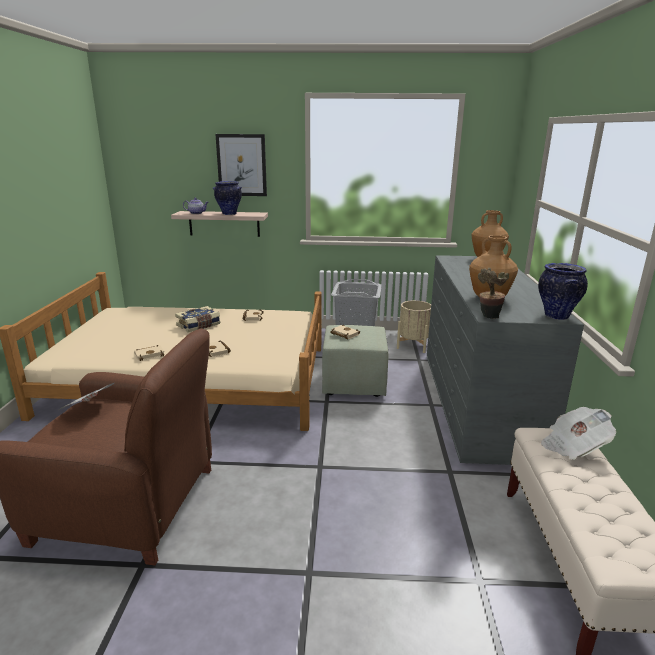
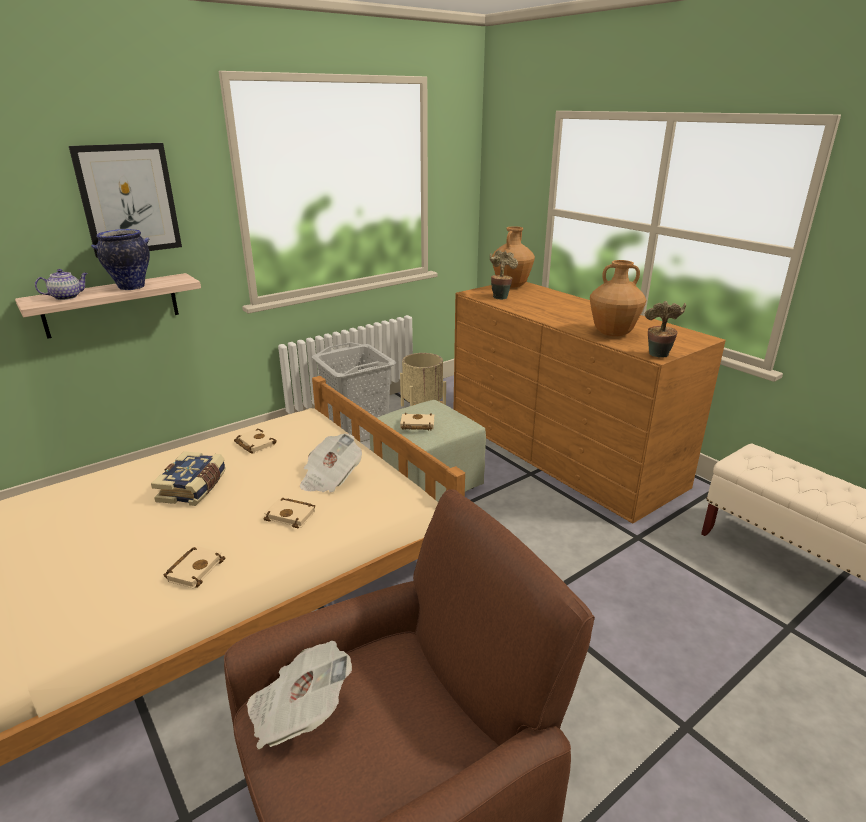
camera: 40 degrees left, 5 degrees up
grey dresser [427,255,584,465] -> brown dresser [454,282,726,524]
vase [538,263,588,320] -> none
newspaper [541,407,616,460] -> newspaper moved to [300,433,362,493]
none -> potted plant [490,250,518,300]

